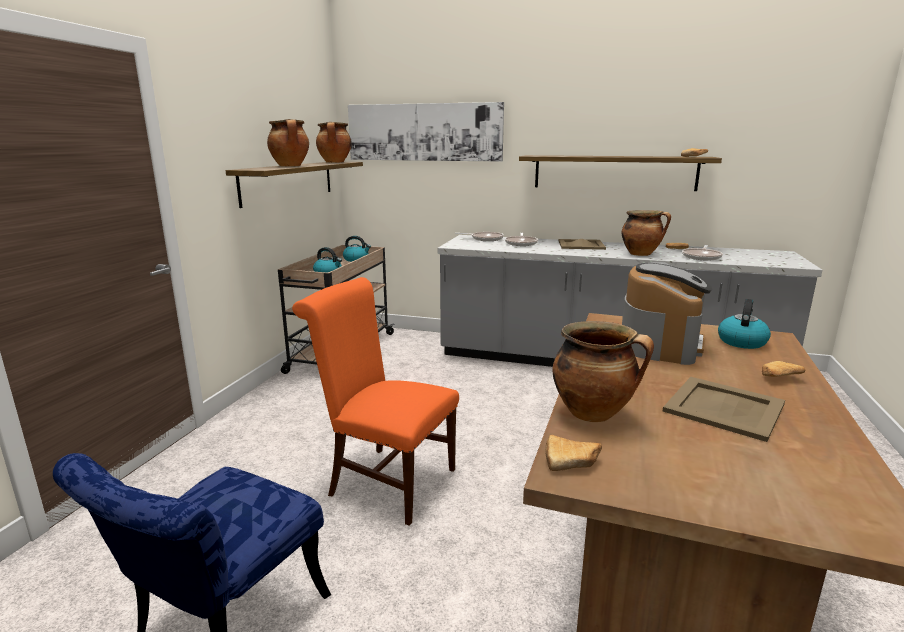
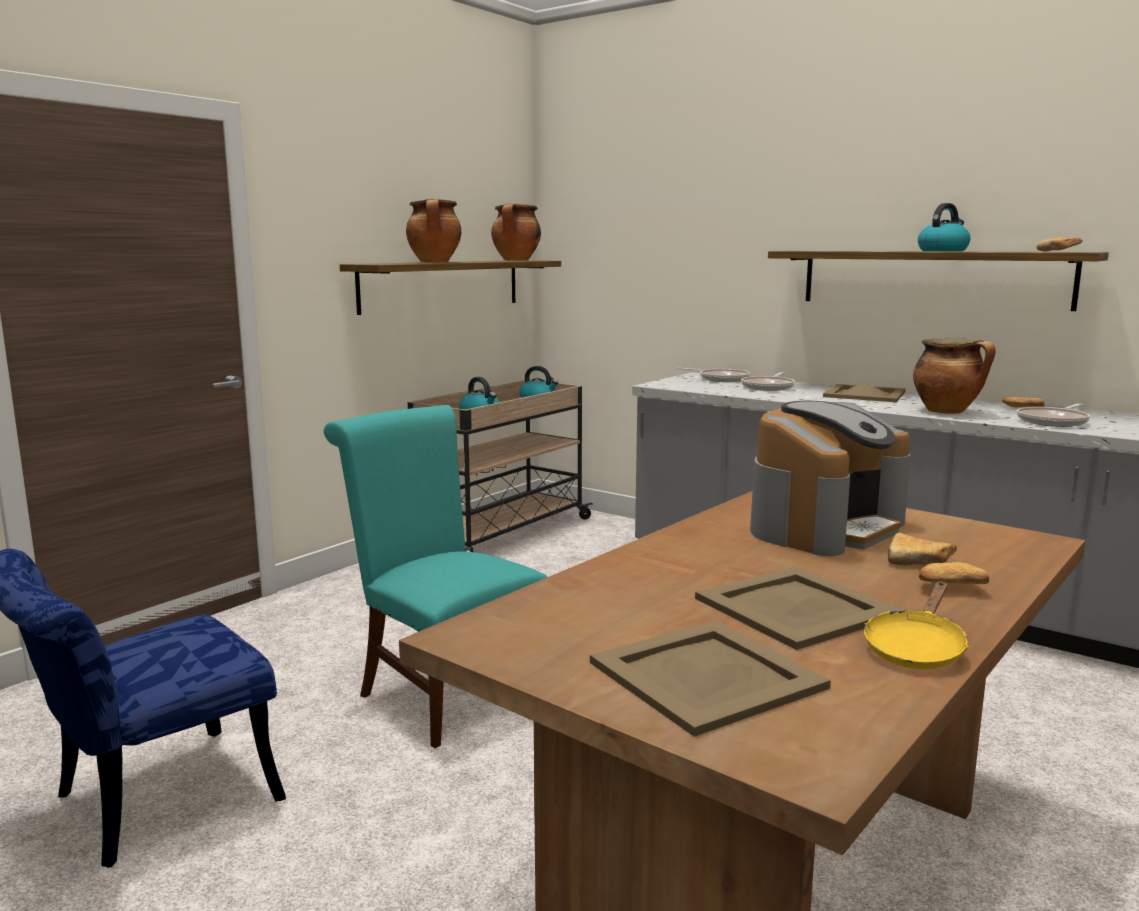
camera: 20 degrees right, 5 degrees down
orange chair [292,277,459,526] -> turquoise chair [324,405,547,748]
picture [348,102,504,162] -> none
bread [545,435,602,471] -> bread moved to [888,533,957,566]
cooking pot [552,321,654,422] -> none
kettle [718,299,771,349] -> kettle moved to [918,203,971,251]
none -> beige tray [590,620,831,737]
none -> yellow frying pan [864,581,969,669]

